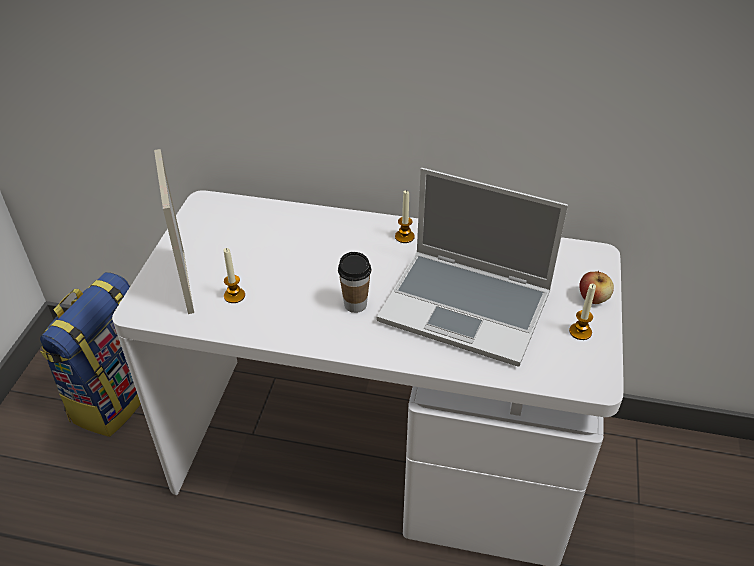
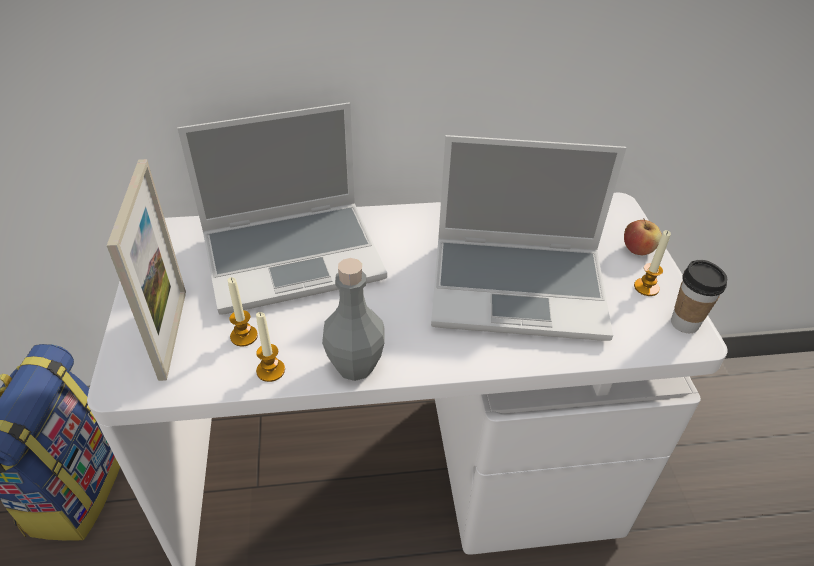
camera: 20 degrees left, 0 degrees up
picture frame [154,149,194,314] -> picture frame turned 150 degrees counterclockwise [107,159,186,381]
cup [338,252,371,313] -> cup moved to [671,260,727,333]
candle [395,190,415,243] -> candle moved to [256,312,285,382]
none -> laptop [177,102,387,315]
none -> grey bottle [322,258,385,381]

